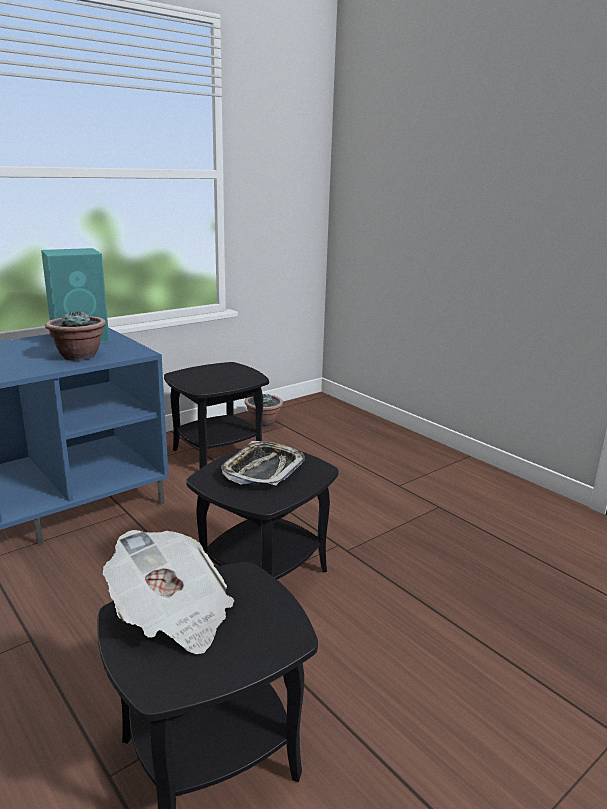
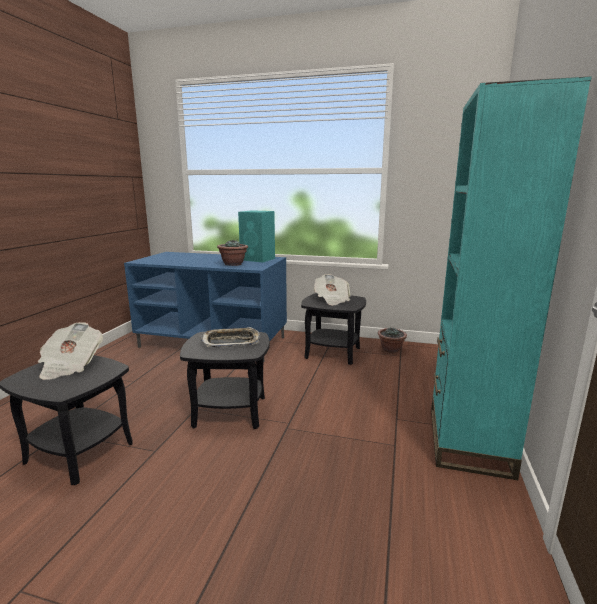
camera: 55 degrees right, 5 degrees down
none -> newspaper [314,274,350,305]
none -> turquoise bookcase [431,76,592,480]

